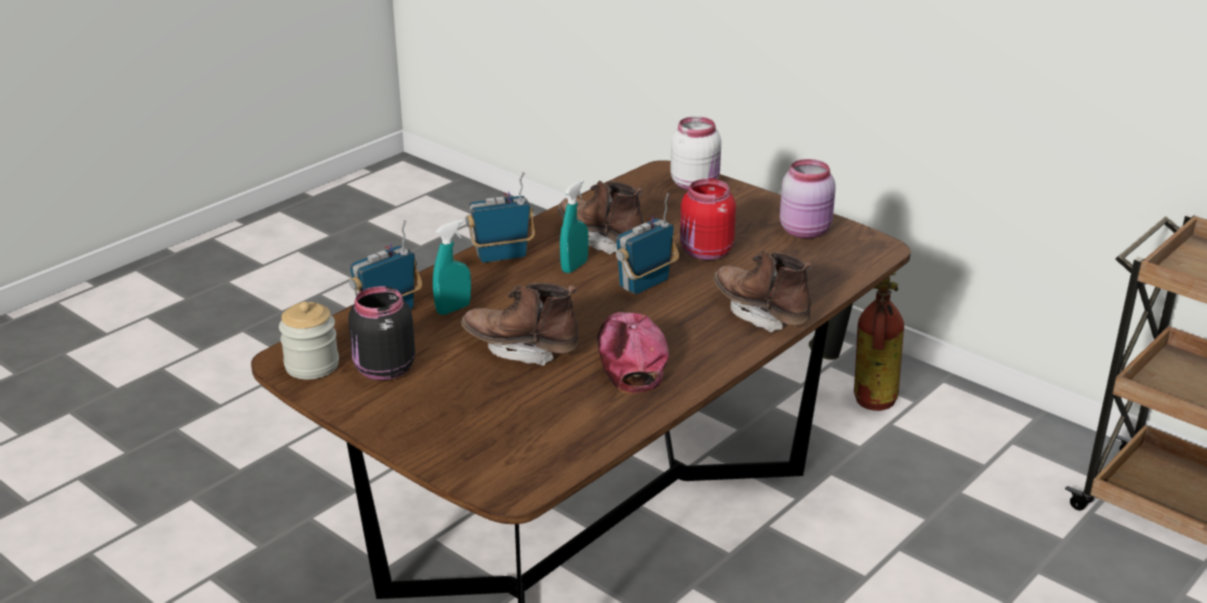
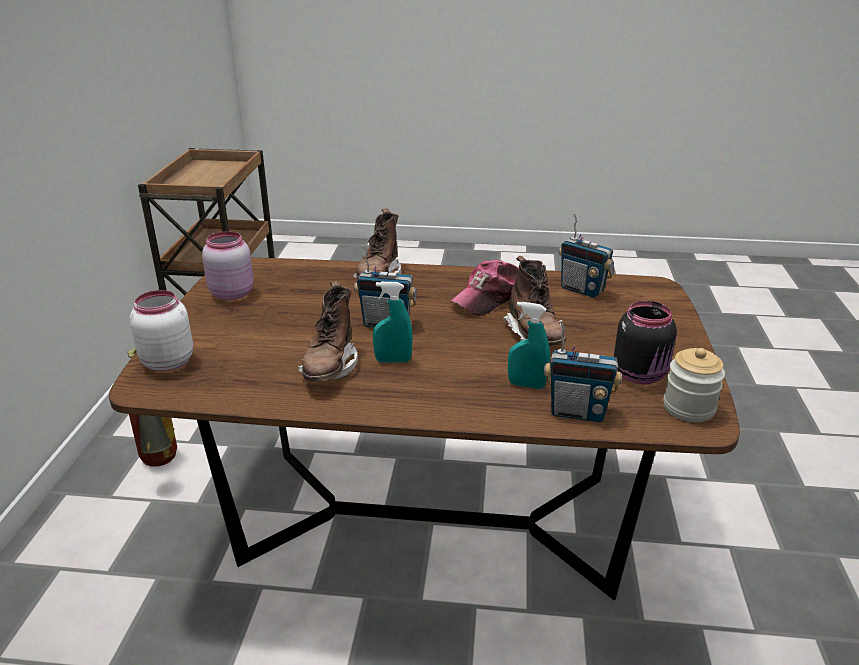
camera: 125 degrees left, 0 degrees up
radio [465,172,535,263] -> radio moved to [559,213,614,298]
red jar [680,178,736,260] -> none

